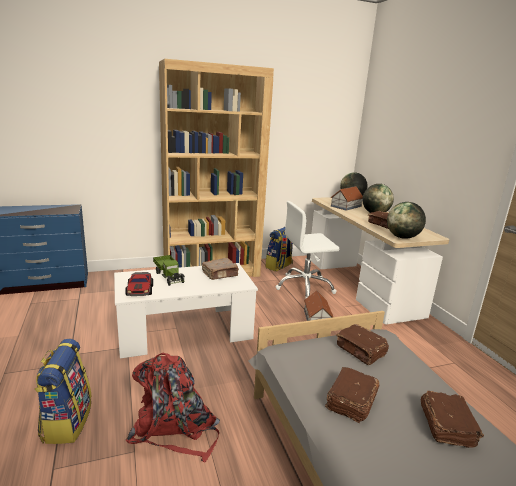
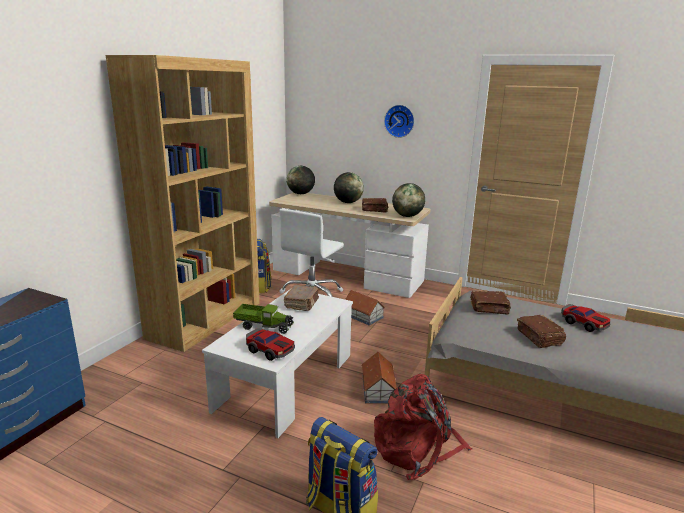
camera: 45 degrees left, 0 degrees up
toy house [331,186,363,211] -> toy house moved to [361,352,397,404]
brown book [420,391,484,448] -> toy car [561,304,610,332]
none -> wall clock [384,105,414,138]

